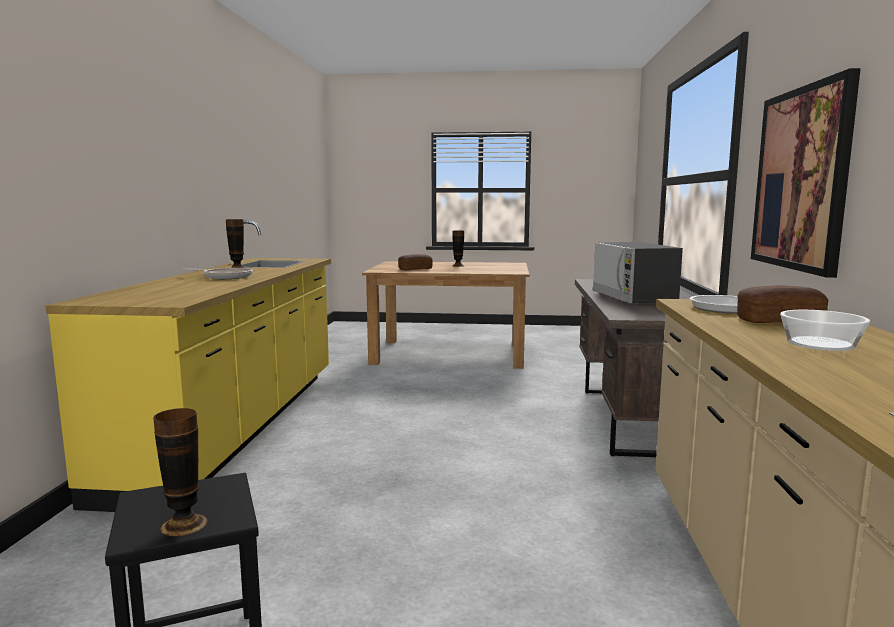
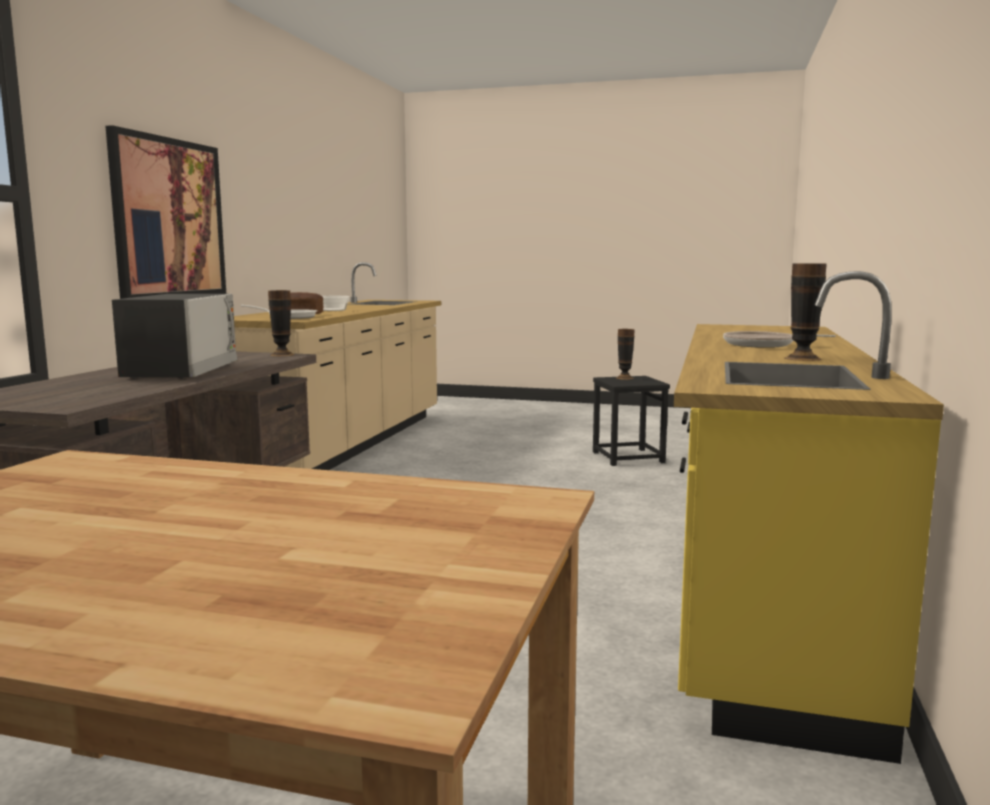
camera: 170 degrees left, 0 degrees up
bread [398,254,433,270] -> none
vase [452,231,464,267] -> vase moved to [268,290,295,356]

